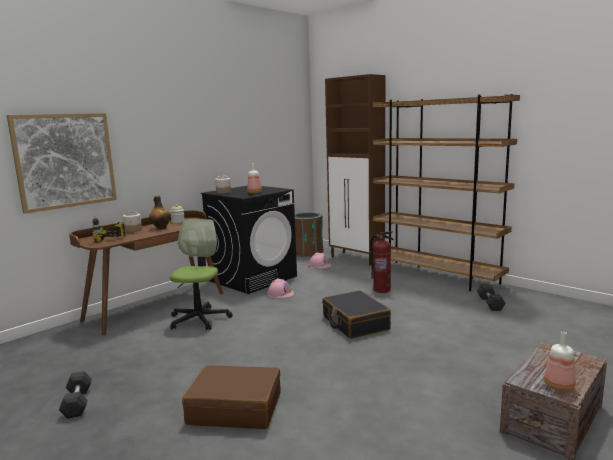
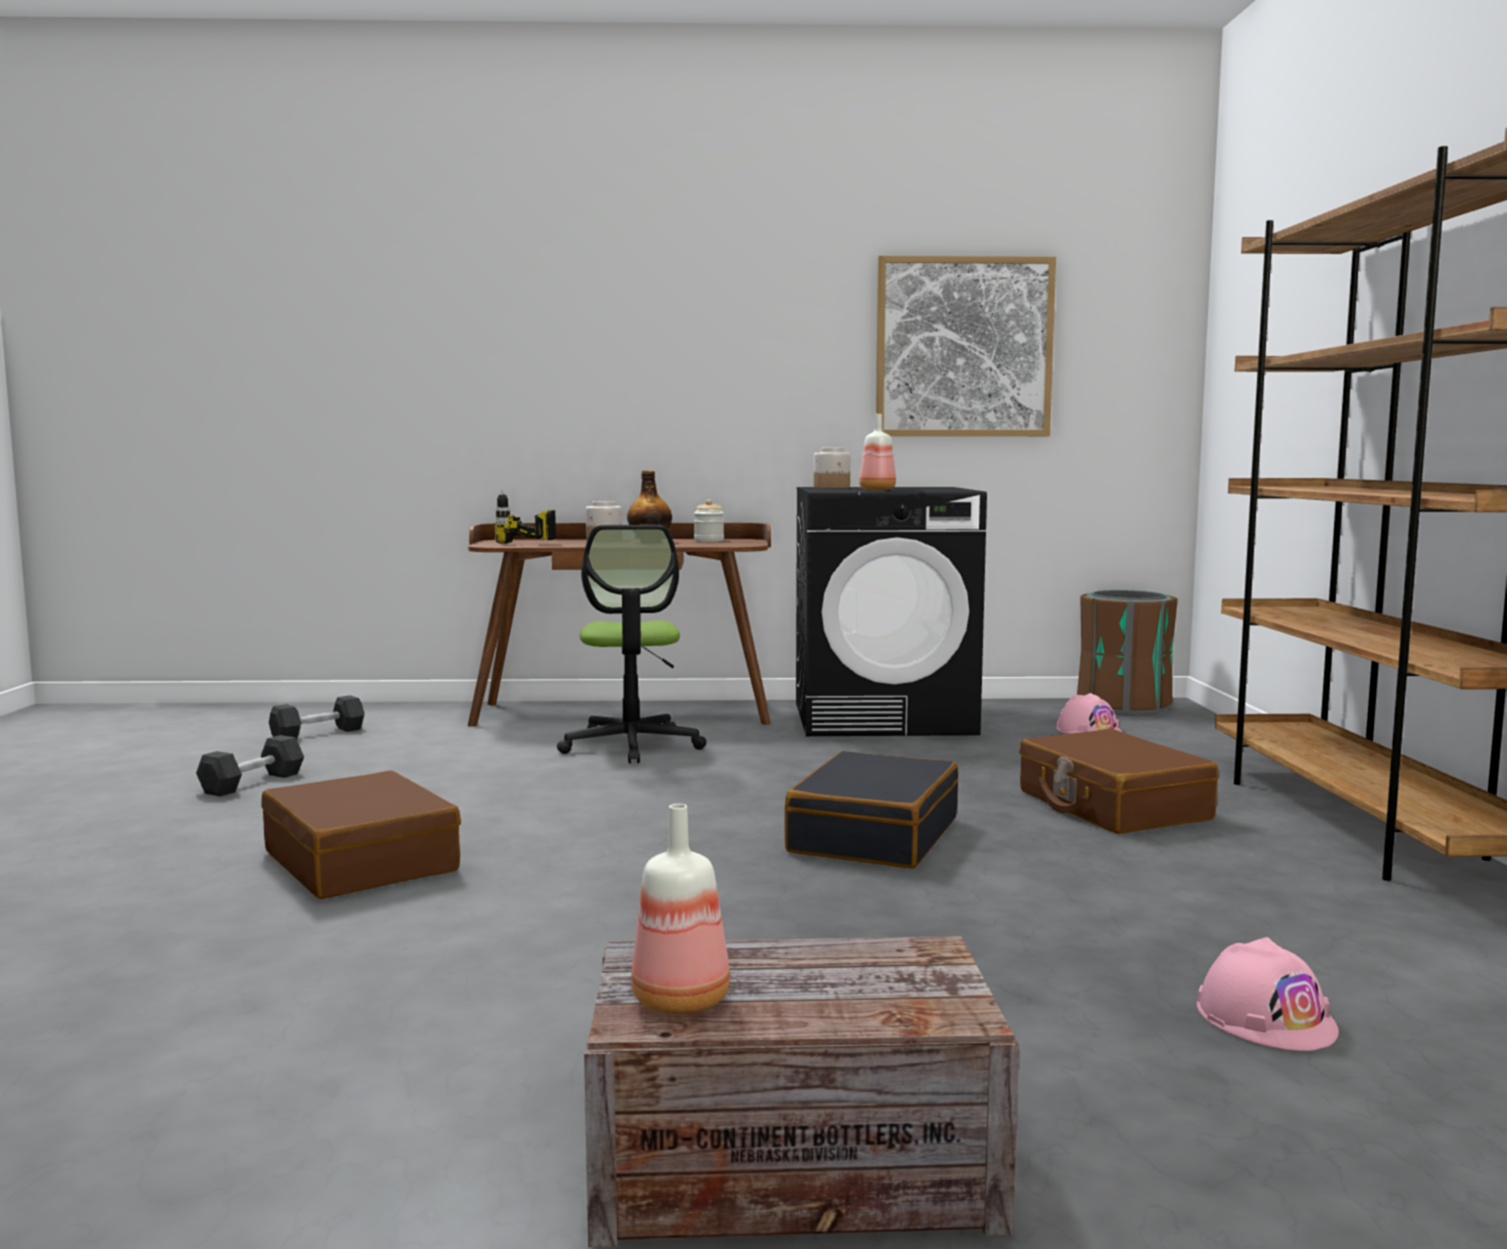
camera: 45 degrees right, 5 degrees down
picture [7,113,117,214] -> picture moved to [876,256,1056,436]
office chair [170,219,233,330] -> office chair turned 120 degrees clockwise [557,525,706,763]
pink hard hat [267,278,294,298] -> pink hard hat moved to [1197,937,1339,1051]
brown cabinet [325,74,385,266] -> none
fire extinguisher [370,231,394,293] -> brown suitcase [1019,729,1218,834]
grey dumbbell [477,284,506,311] -> grey dumbbell moved to [269,695,364,739]

